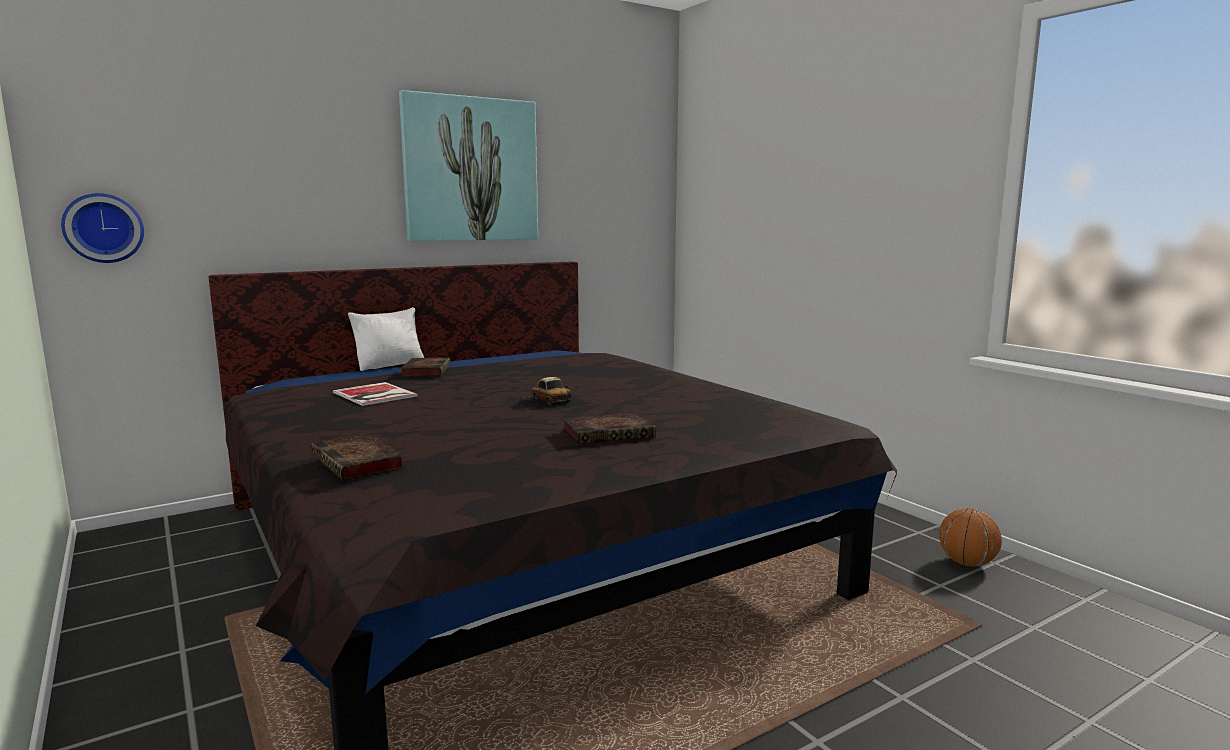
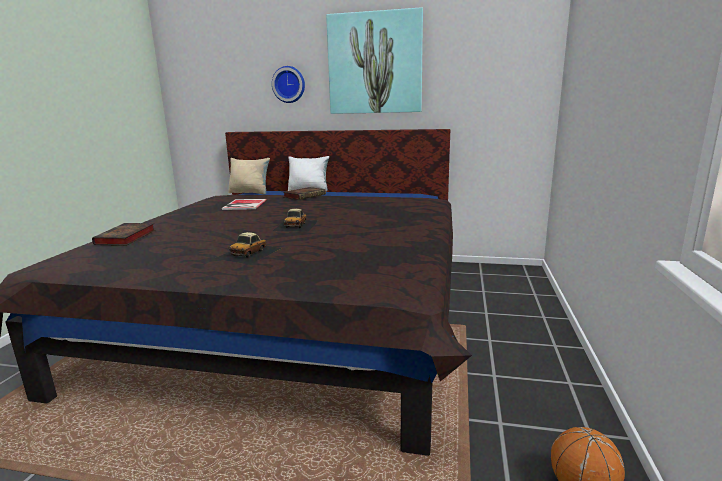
camera: 45 degrees right, 5 degrees up
wall clock [61,193,144,263] -> wall clock moved to [272,66,305,103]
book [562,413,656,444] -> toy car [214,232,281,264]
none -> beige pillow [228,158,270,195]

